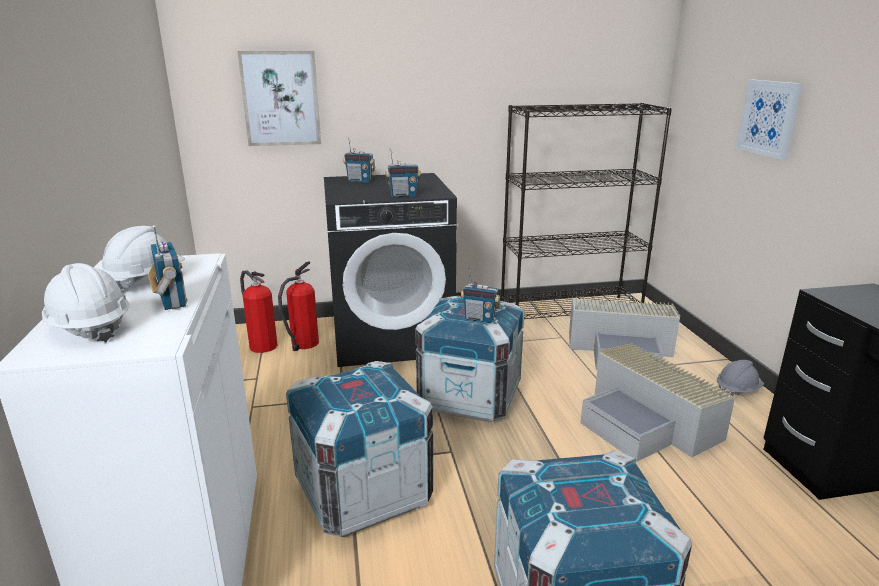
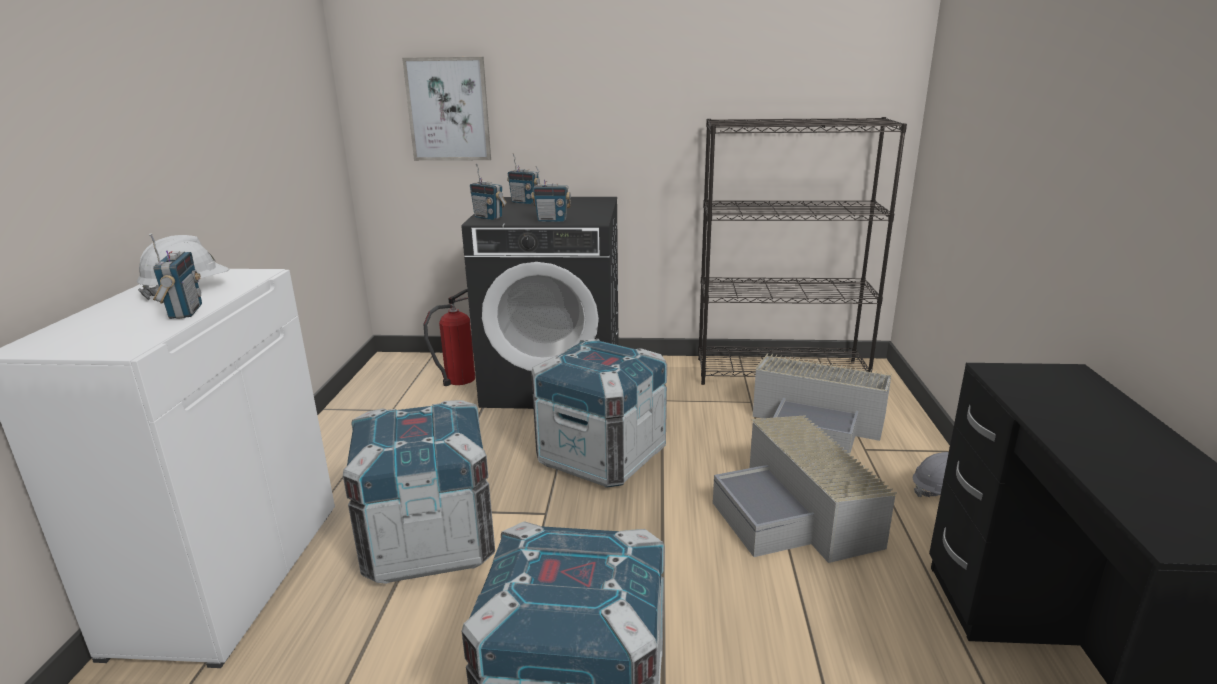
camera: 15 degrees right, 0 degrees up
white hard hat [42,263,129,343] -> none
fire extinguisher [240,271,278,353] -> none
radio [461,267,500,323] -> radio moved to [470,164,507,220]
picture [736,80,803,160] -> none

